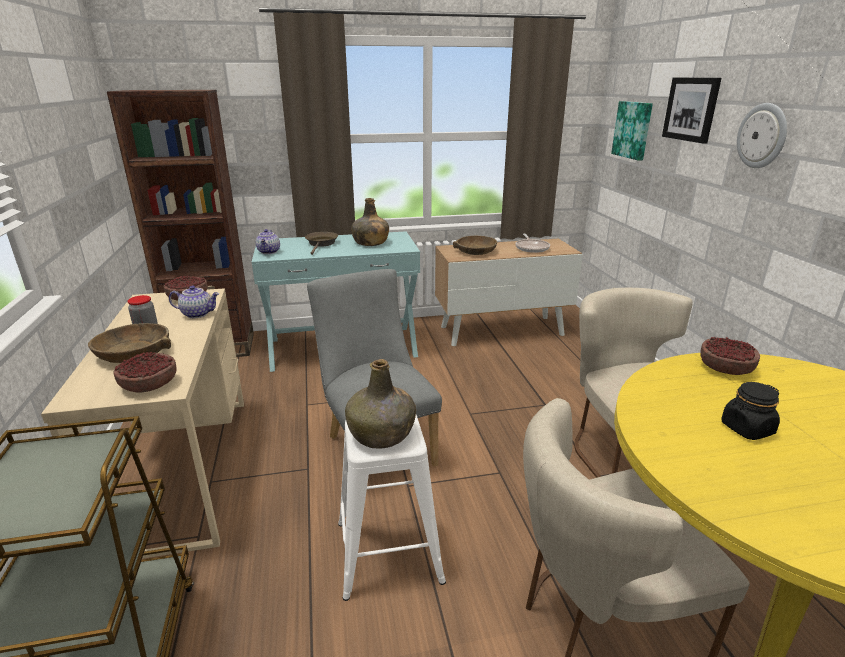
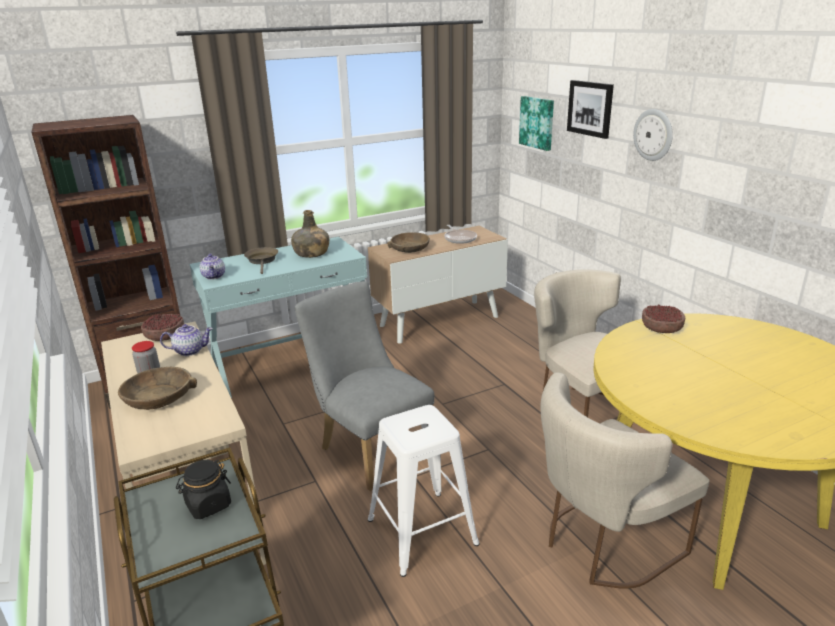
camera: 15 degrees left, 0 degrees up
bowl [113,352,176,393] -> none
green bottle [345,359,416,449] -> none
black jar [721,382,780,440] -> black jar moved to [176,460,231,519]

